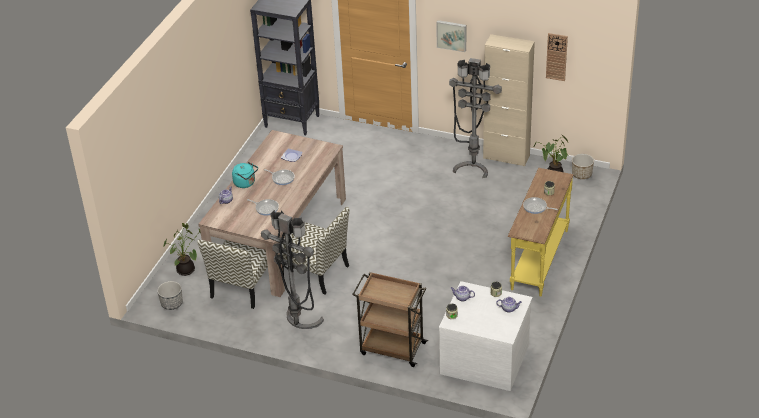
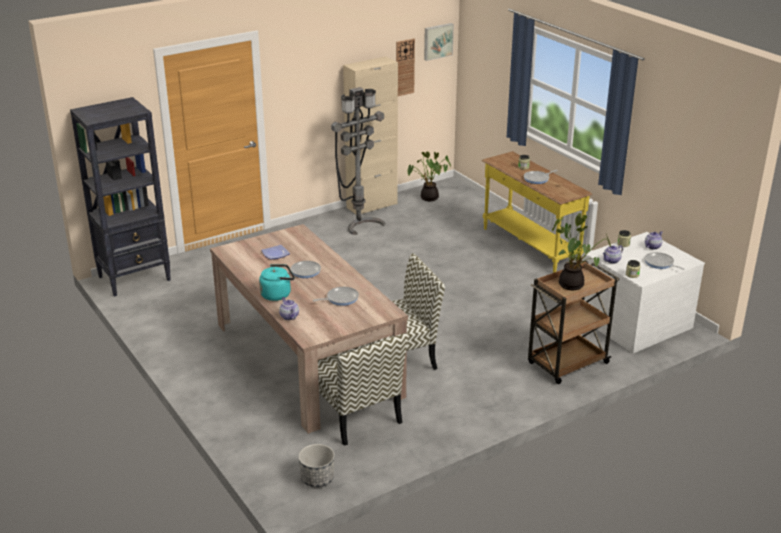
camera: 55 degrees left, 10 degrees down
potted plant [163,223,201,276] -> potted plant moved to [552,213,611,290]
grey floor lamp [261,210,324,329] -> none
picture [436,20,466,52] -> picture moved to [424,23,454,61]
planter [572,154,594,179] -> none
none -> frying pan [644,252,684,270]

